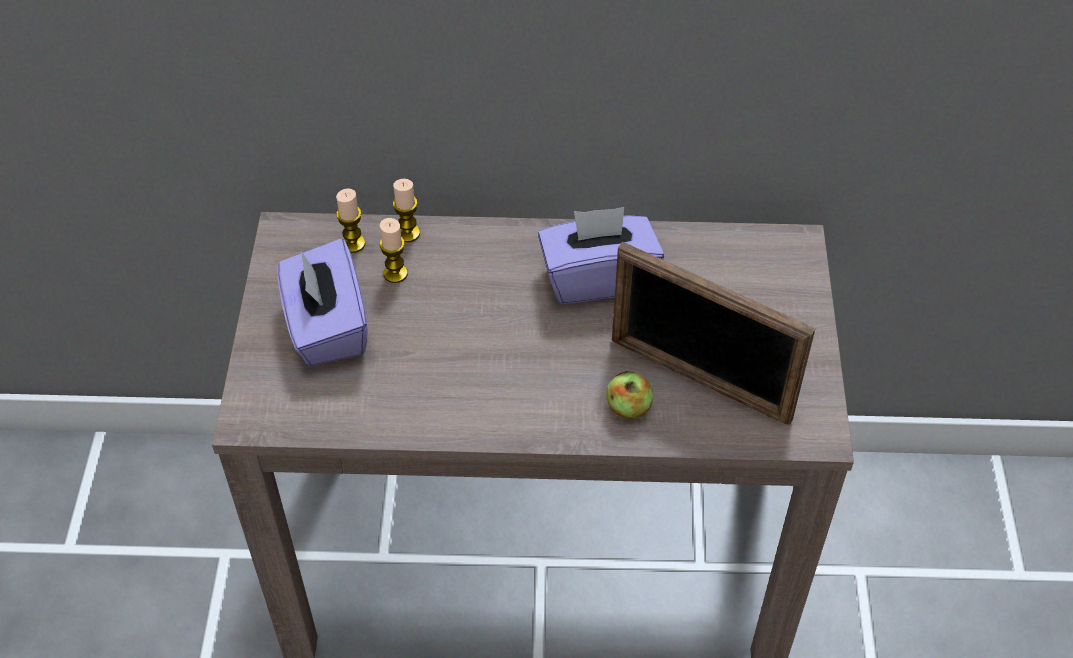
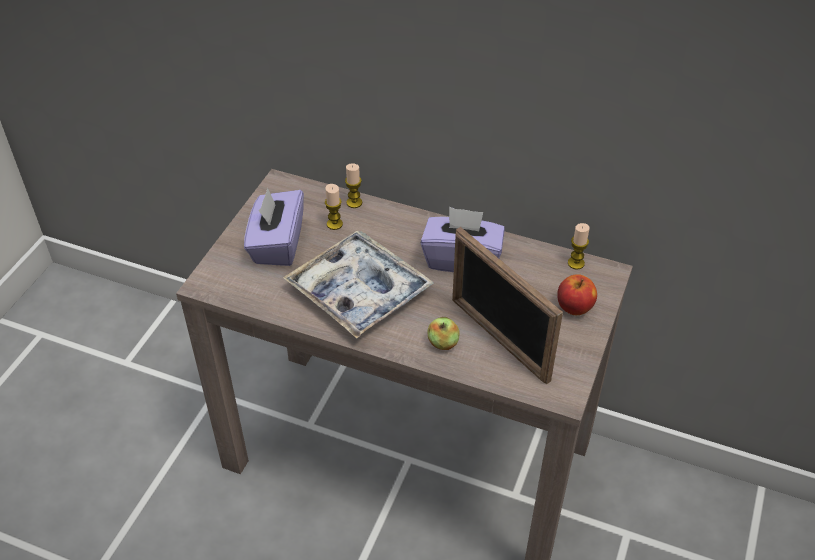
camera: 20 degrees right, 5 degrees down
candle [336,188,365,253] -> candle moved to [568,223,590,270]
none -> tray [283,231,434,338]
none -> apple [557,274,597,315]

